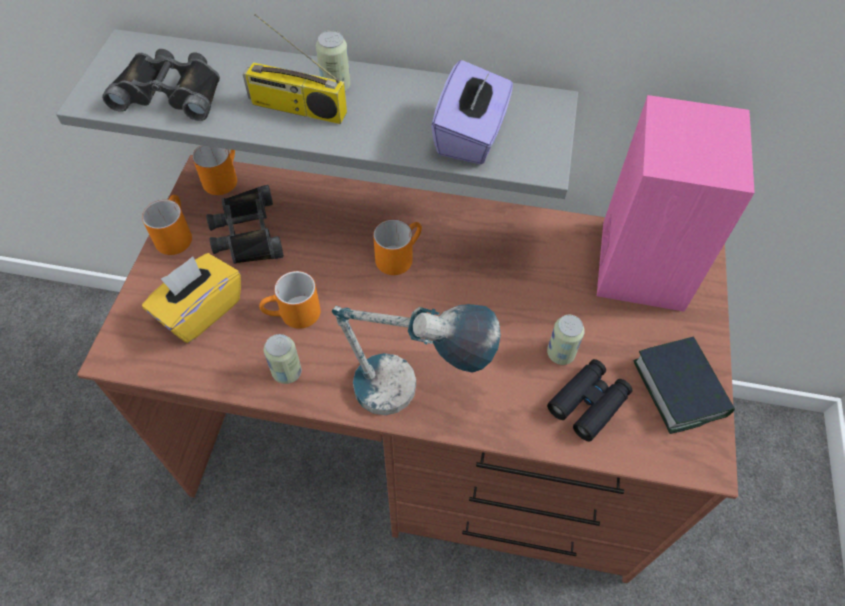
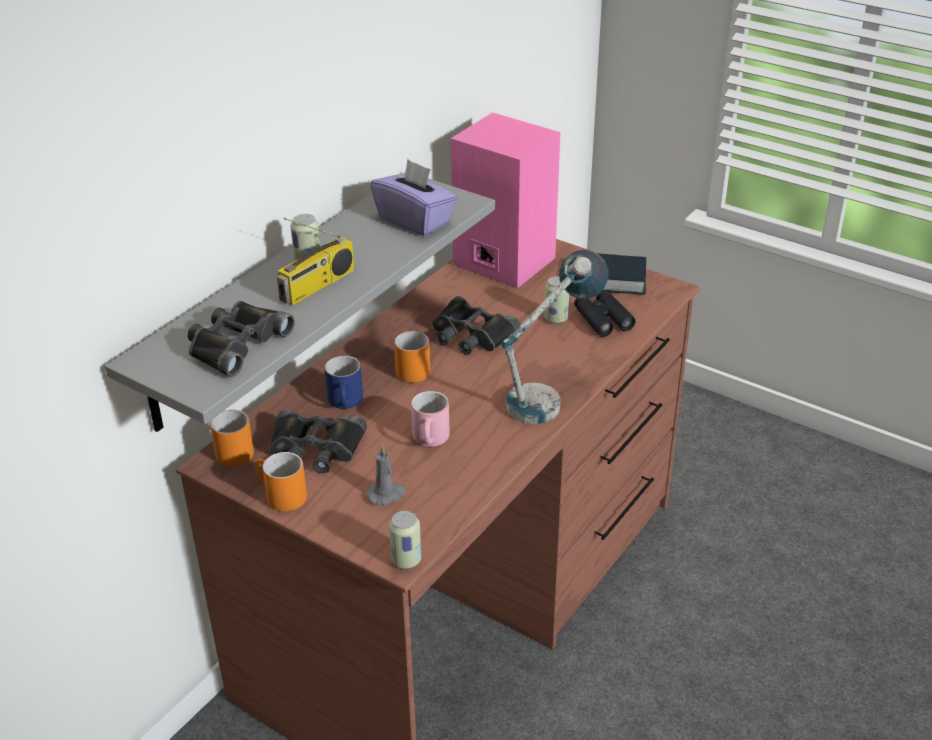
camera: 65 degrees left, 20 degrees down
yellow tissue box [142,253,241,343] -> grey candle [366,445,406,506]
orange mug [259,271,321,329] -> pink mug [411,391,450,447]
can [264,334,302,384] -> can moved to [389,511,421,569]
none -> blue mug [324,355,363,409]
none -> black binoculars [432,296,521,355]

